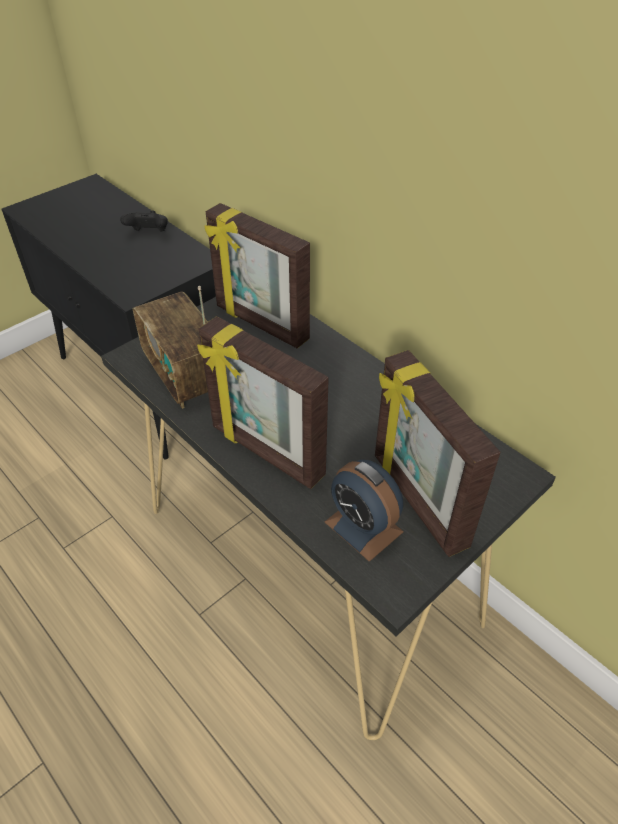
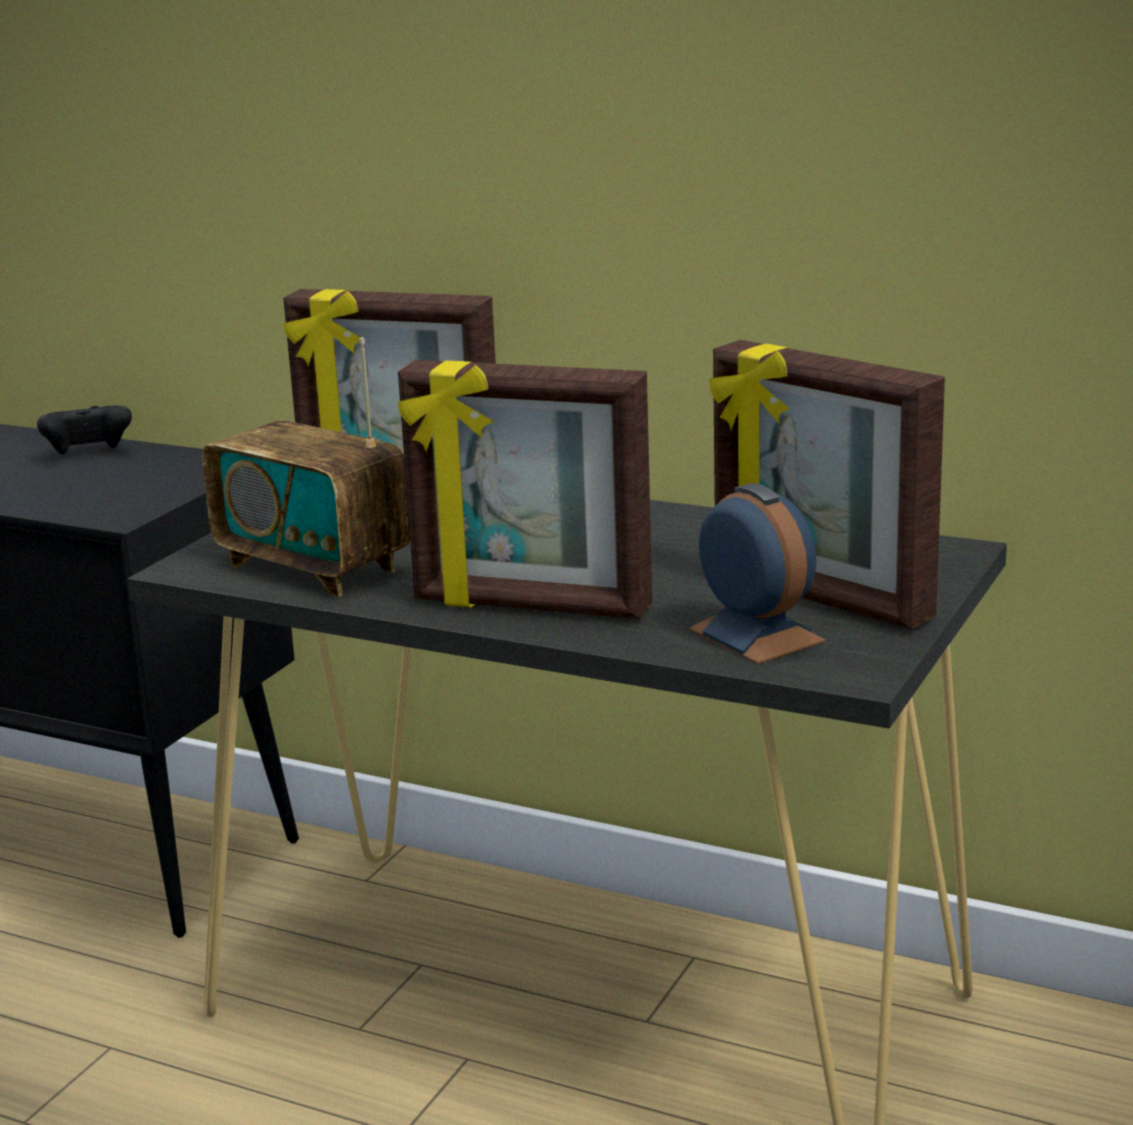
camera: 20 degrees left, 25 degrees down
alarm clock [325,460,404,562] -> alarm clock turned 150 degrees counterclockwise [689,483,826,664]

